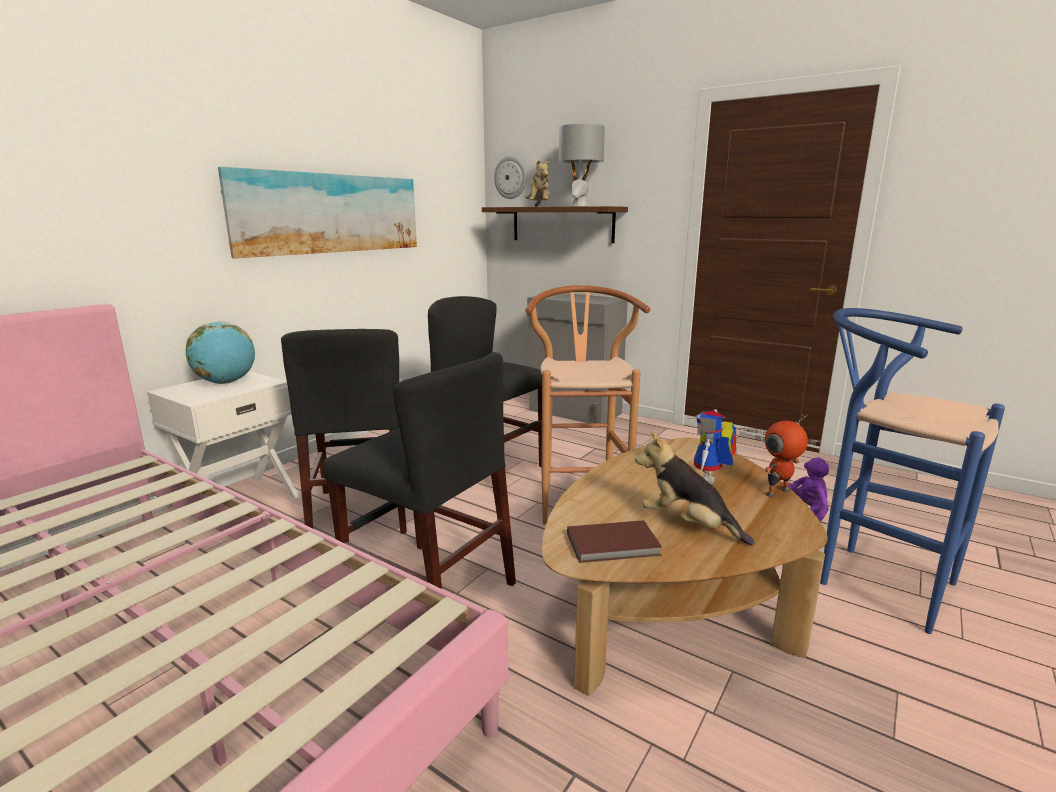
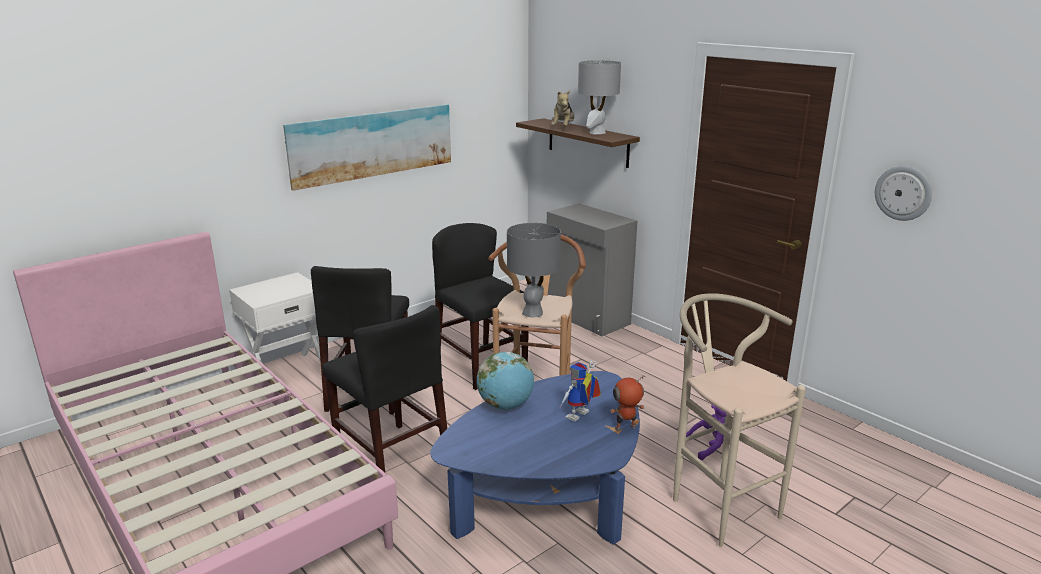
camera: 15 degrees right, 5 degrees up
globe [186,321,255,384] -> globe moved to [477,352,534,410]
wall clock [494,156,527,199] -> wall clock moved to [875,166,932,221]
brown coffee table [542,438,828,696] -> blue coffee table [430,371,640,545]
brown book [567,520,662,563] -> none
plush toy [635,431,754,545] -> none
blue stool [820,308,1005,634] -> beige stool [673,293,806,547]
none -> grey table lamp [507,223,561,317]

